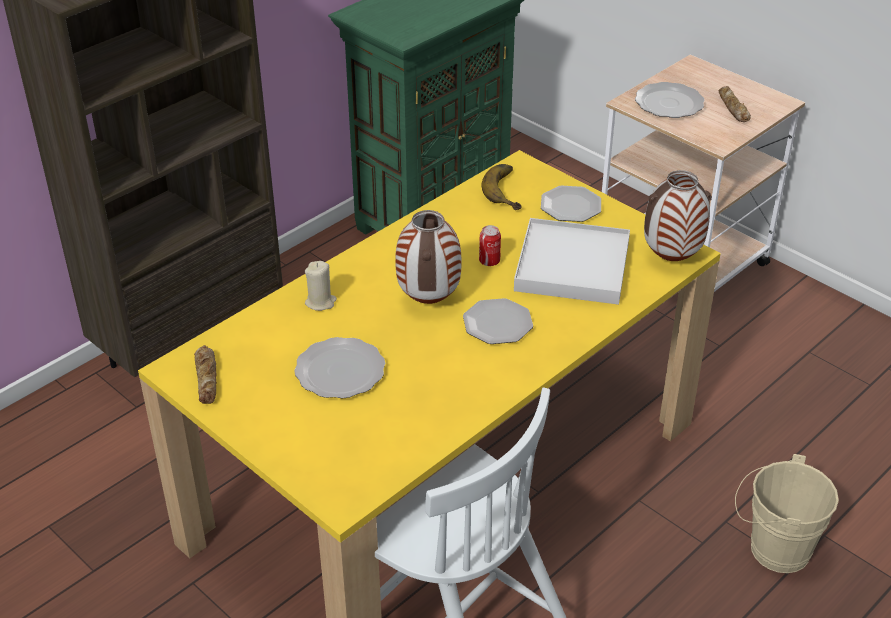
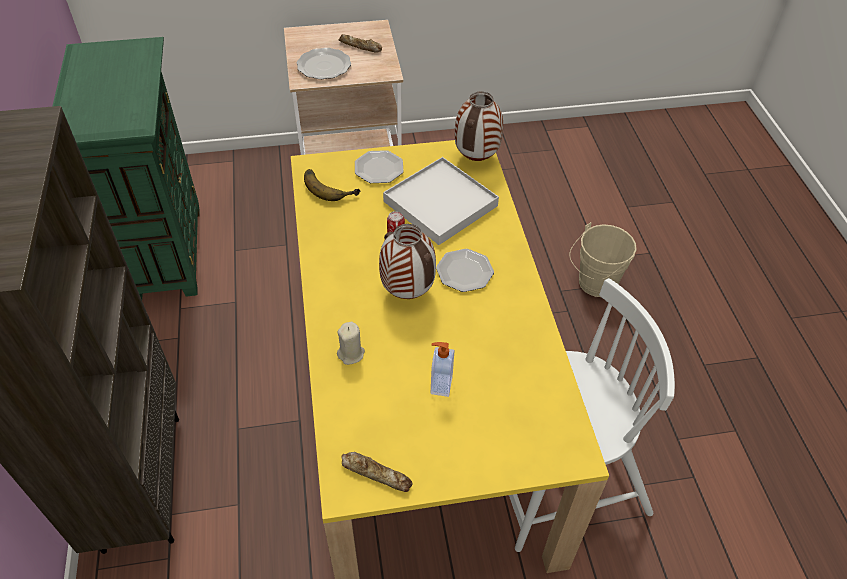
camera: 55 degrees left, 10 degrees up
plate [294,337,385,398] -> soap dispenser [431,342,454,397]

